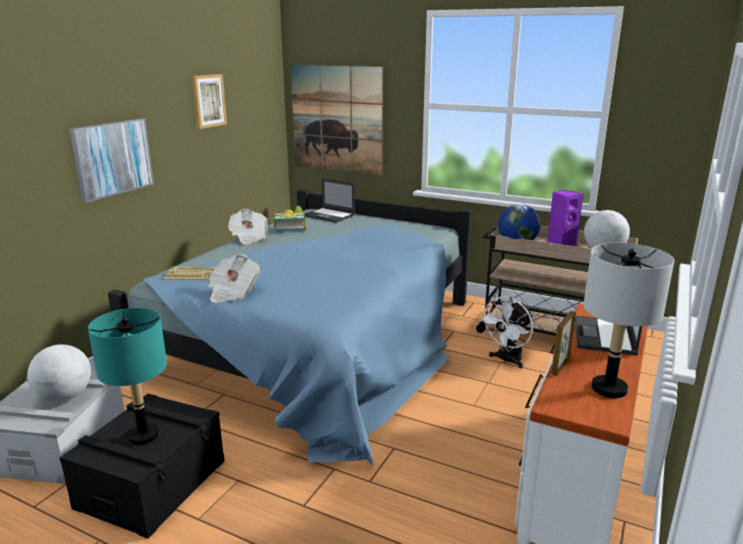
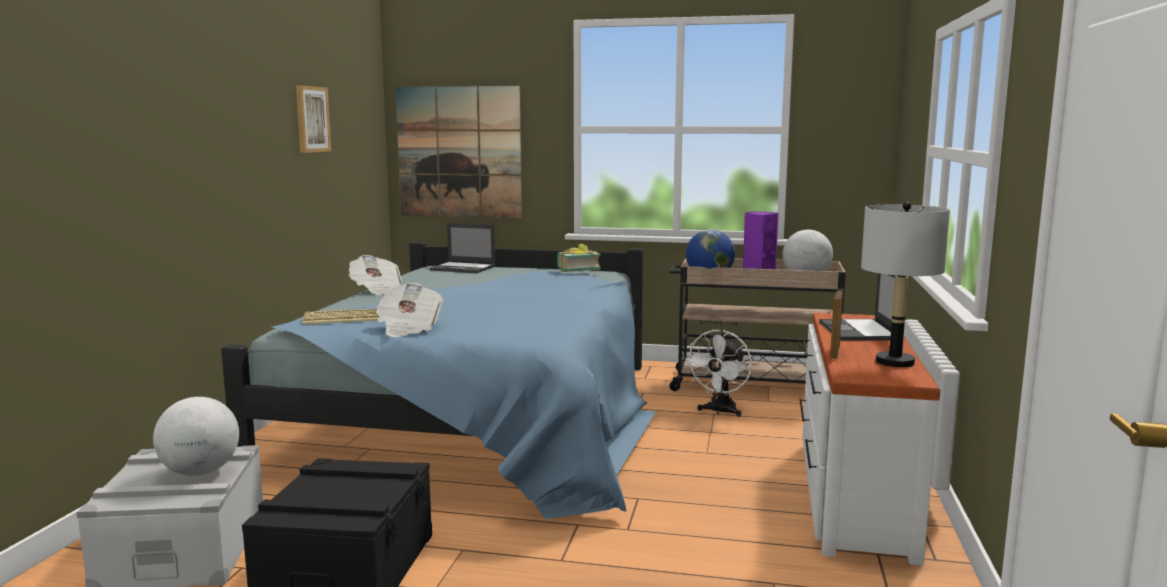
camera: 15 degrees left, 10 degrees down
picture [69,118,154,202] -> none
turquoise table lamp [88,308,167,445] -> none
book [274,206,306,231] -> book moved to [557,244,601,272]

